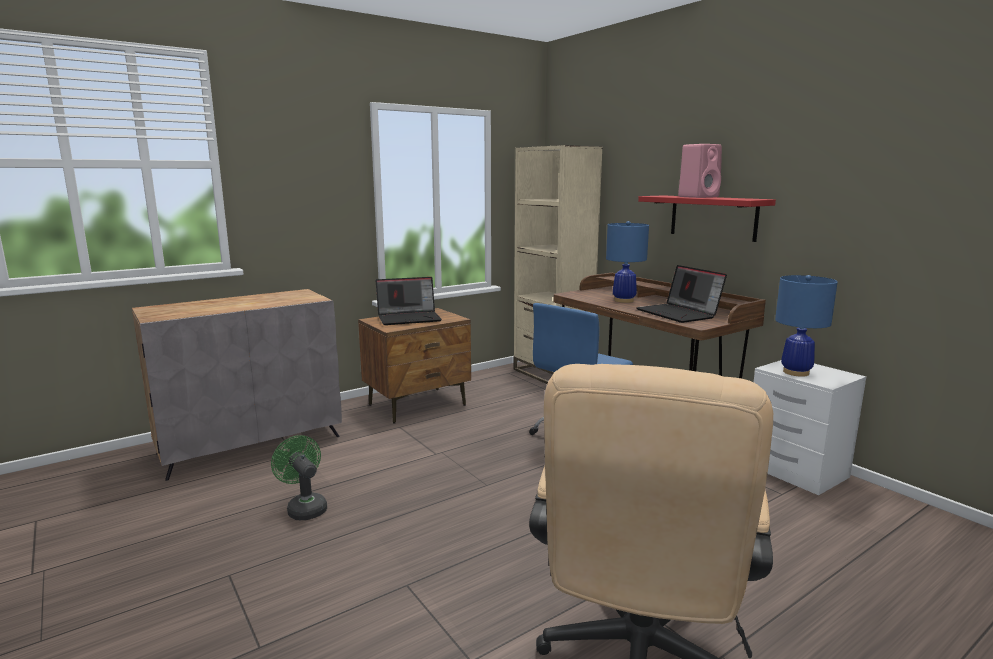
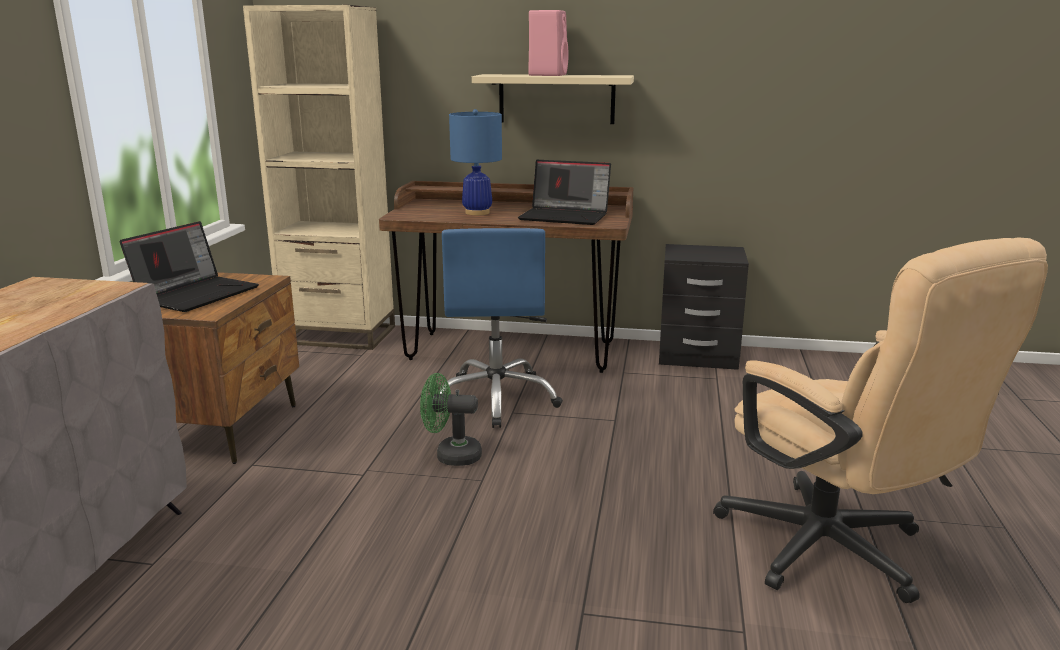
camera: 45 degrees left, 5 degrees up
green fan [271,435,327,520] -> green fan moved to [420,373,482,466]
red shelf [638,195,776,242] -> beige shelf [472,74,634,124]
white nightstand [754,360,866,495] -> black nightstand [659,244,749,370]
blue table lamp [775,275,838,377] -> none

